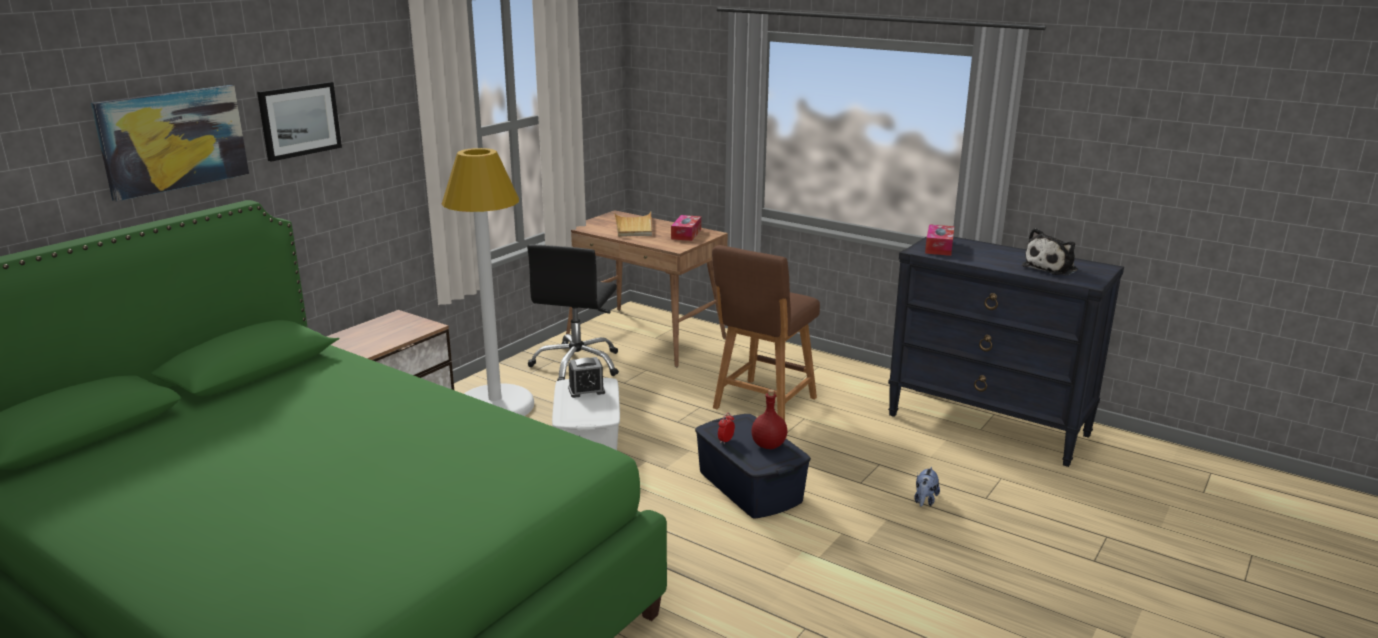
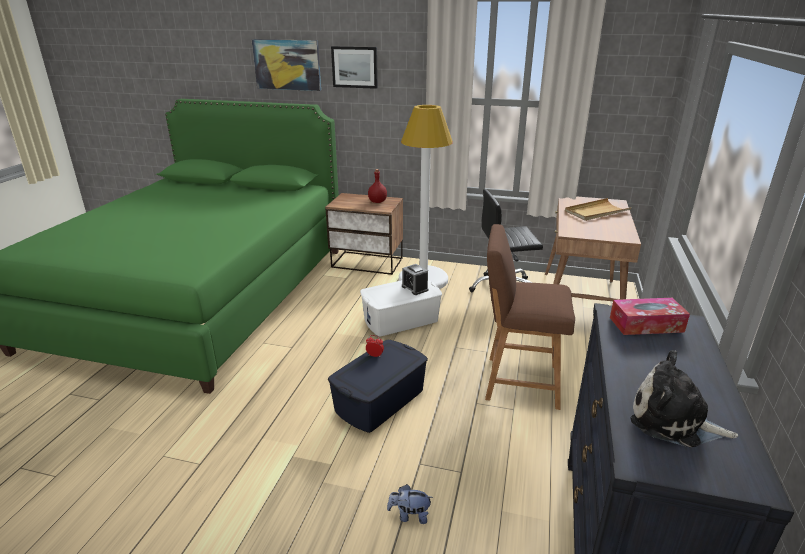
camera: 70 degrees right, 5 degrees up
tissue box [671,215,701,241] -> none
red bottle [751,389,787,449] -> red bottle moved to [368,169,387,203]

